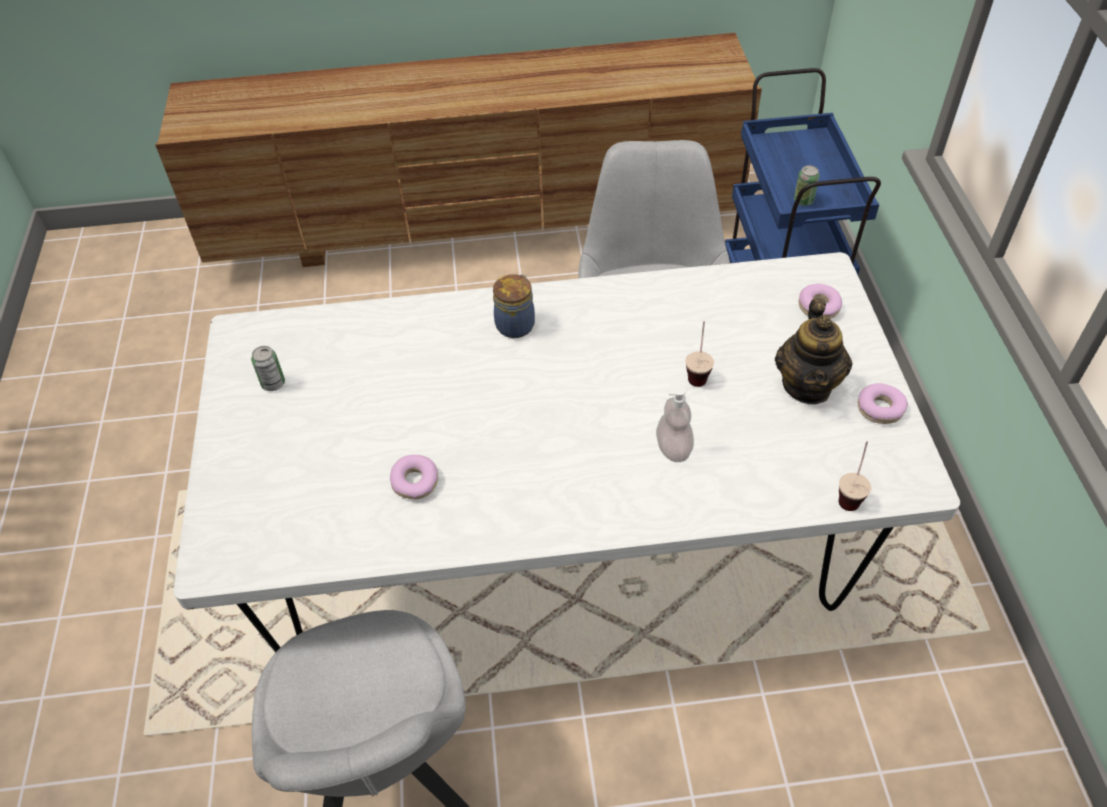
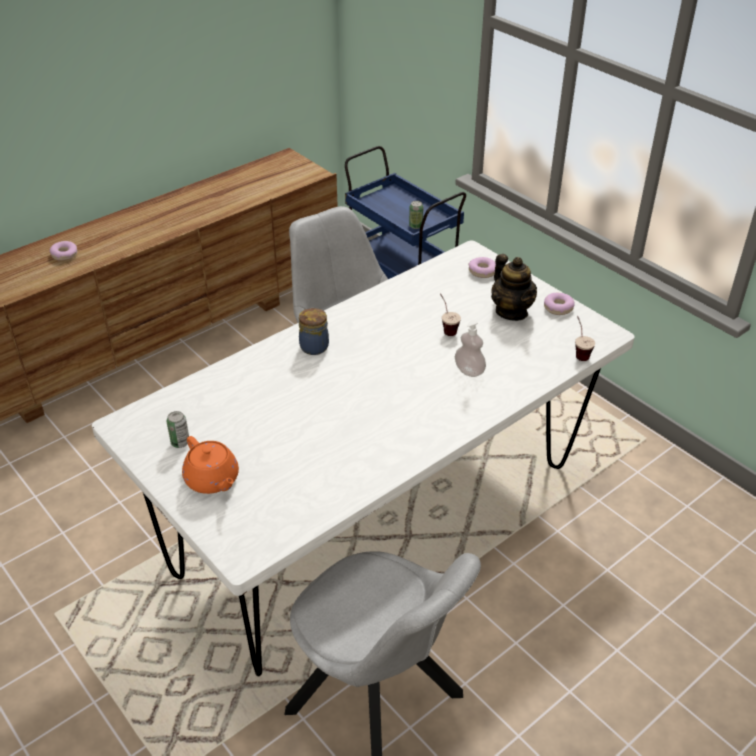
camera: 35 degrees left, 10 degrees down
donut [390,455,438,499] -> donut moved to [50,241,78,260]
none -> orange teapot [182,436,239,494]

